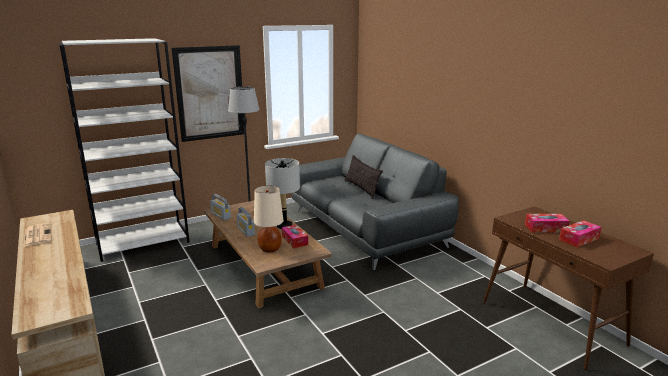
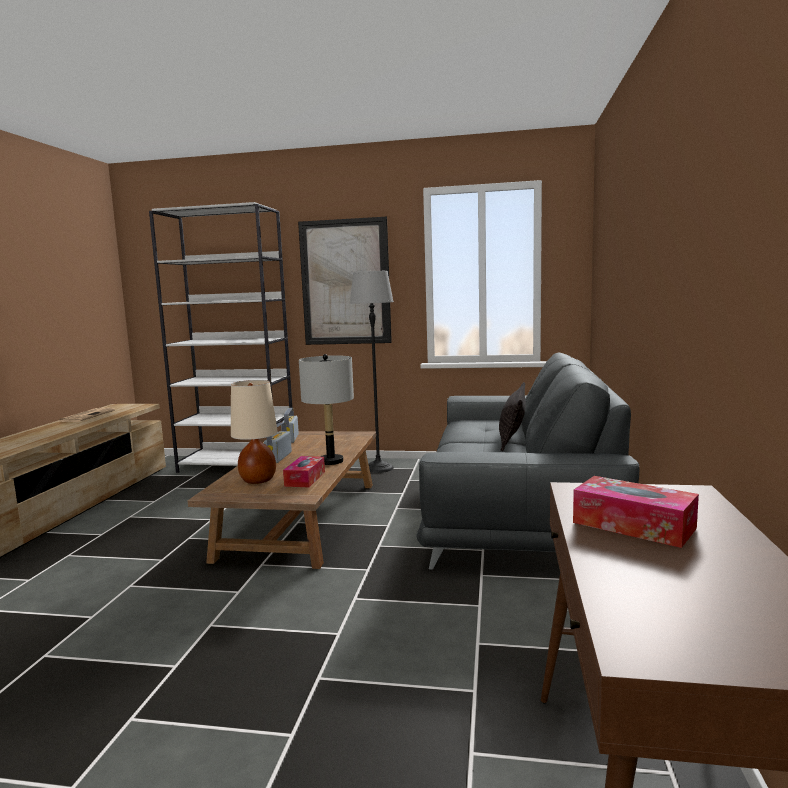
camera: 40 degrees right, 10 degrees down
tissue box [559,220,602,247] -> none

